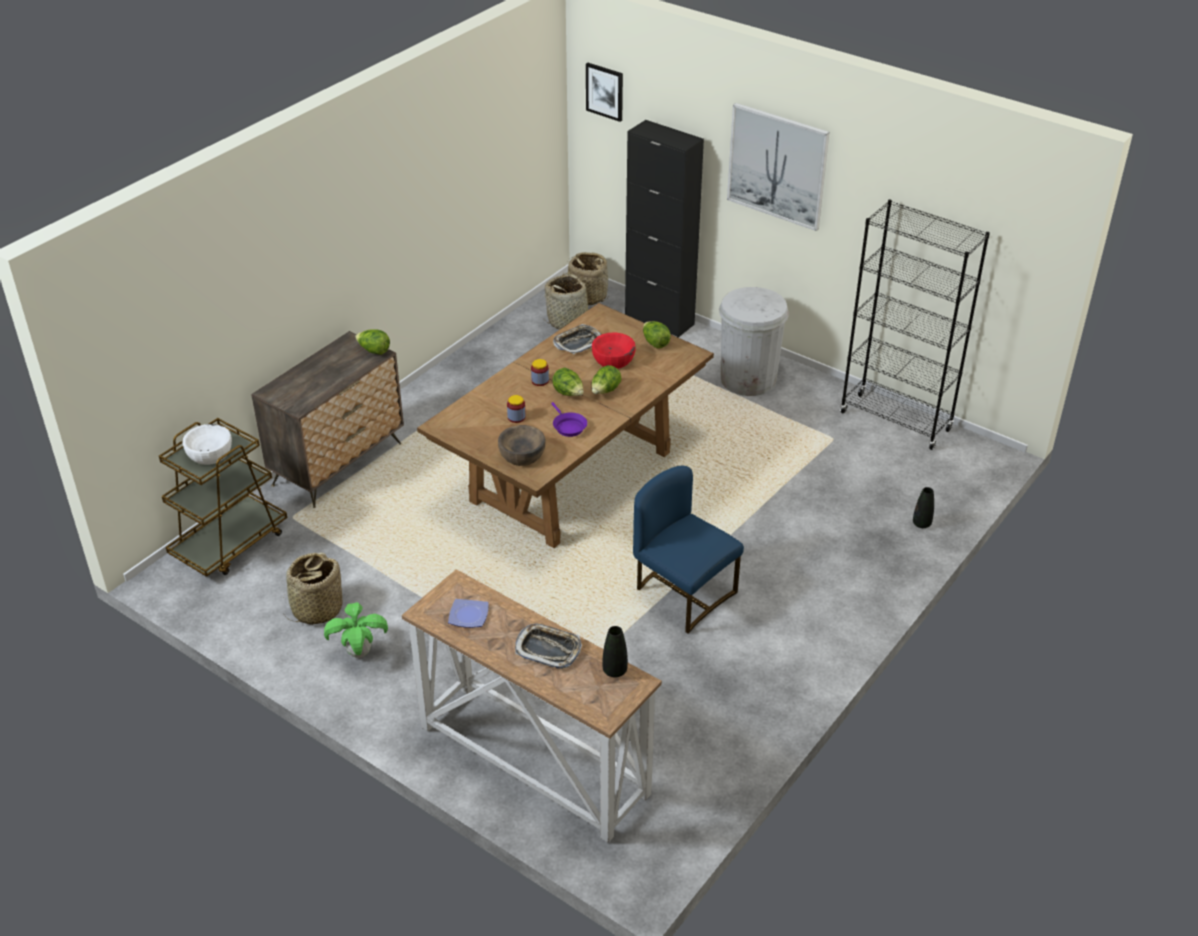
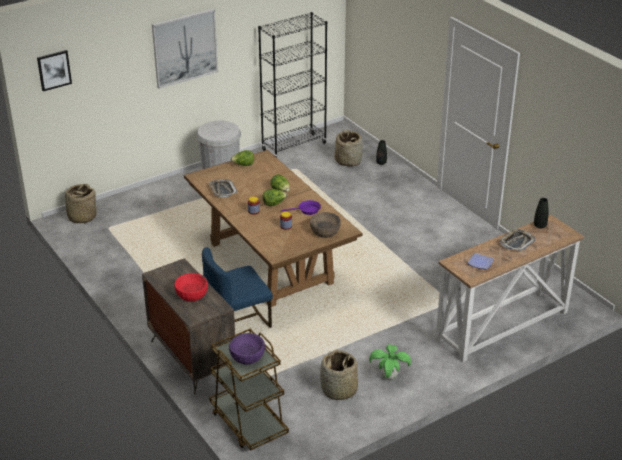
camera: 70 degrees left, 5 degrees down
white bowl [182,424,232,465] -> purple bowl [229,333,265,365]
lettuce [355,329,390,355] -> none
basket [543,273,597,329] -> basket moved to [334,130,363,167]
red bowl [592,333,636,369] -> red bowl moved to [174,273,208,302]
black cabinet [625,120,704,338] -> none
blue chair [633,466,744,633] -> blue chair moved to [202,247,273,328]

